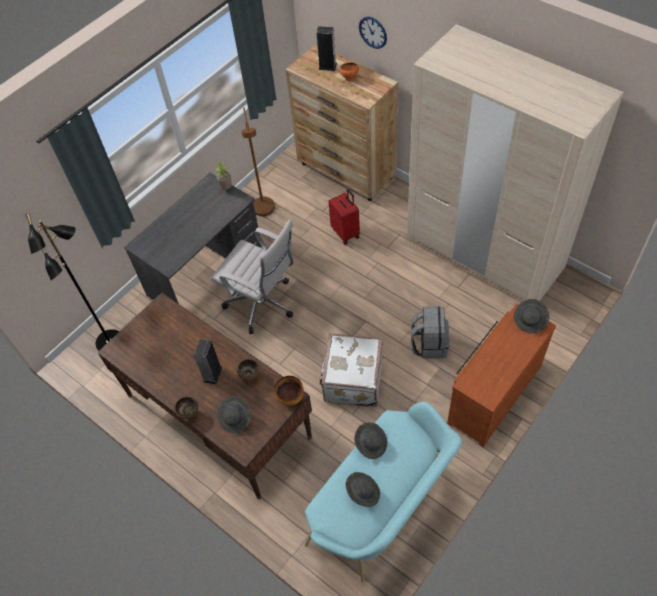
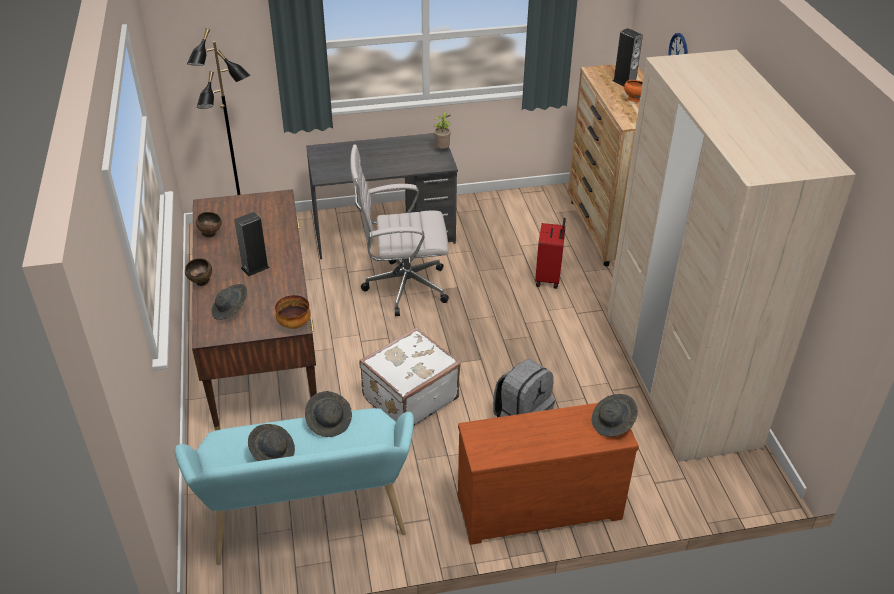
camera: 35 degrees right, 15 degrees down
white office chair [211,219,293,334] -> white office chair turned 105 degrees clockwise [350,144,449,316]
brown bowl [237,359,260,382] -> brown bowl moved to [196,212,222,238]
brown floor lamp [242,107,275,216] -> none

